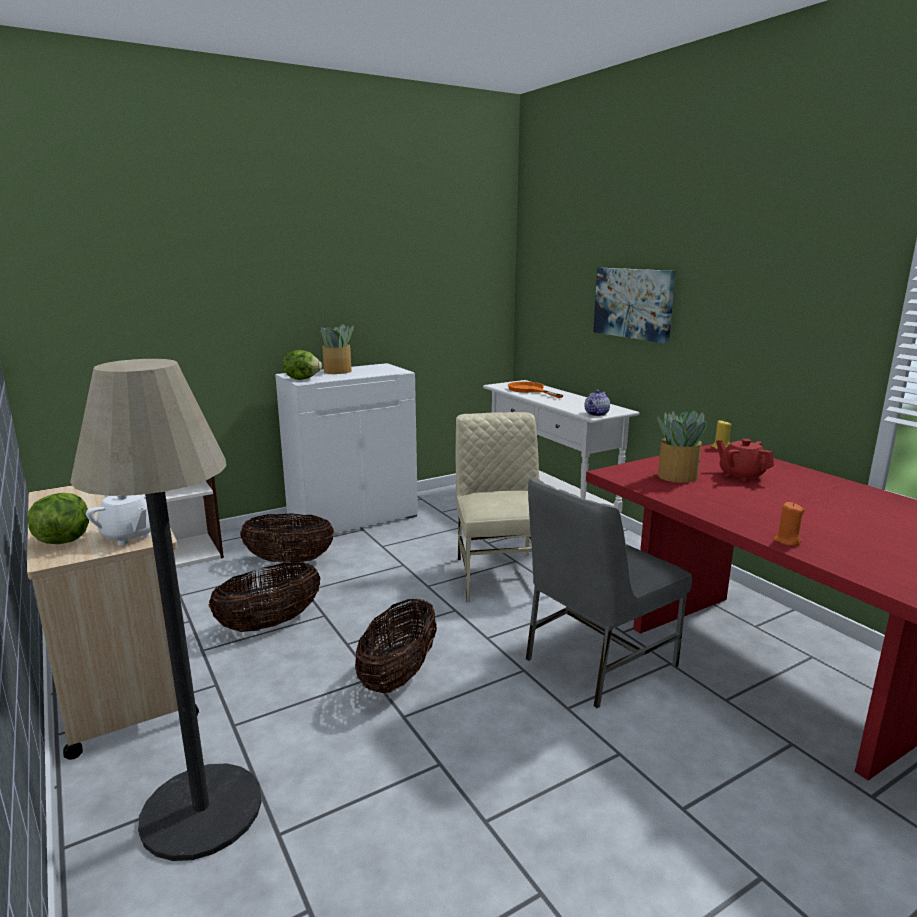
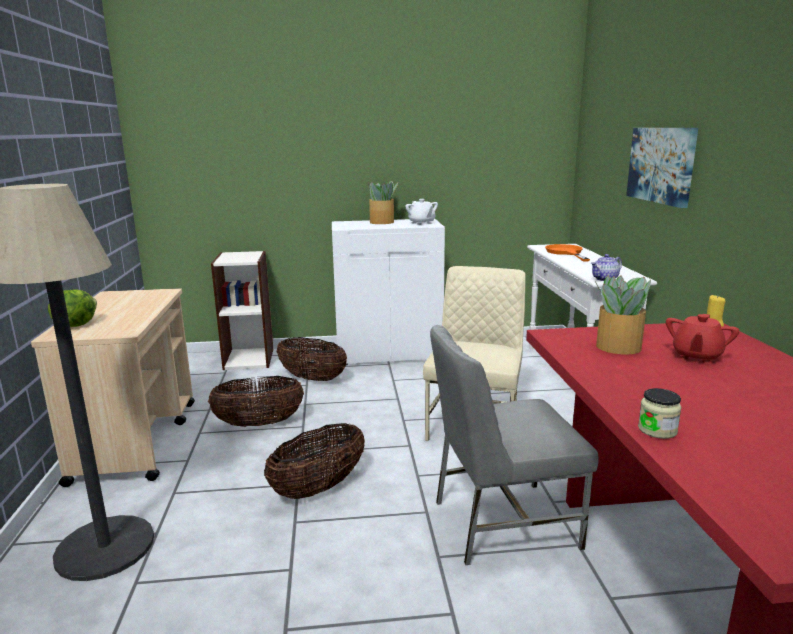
camera: 25 degrees right, 0 degrees up
white teapot [86,494,151,545] -> white teapot moved to [405,199,438,225]
lettuce [283,350,322,380] -> none
red teapot [716,439,774,482] -> red teapot turned 135 degrees counterclockwise [666,314,739,364]
orange candle [773,502,804,546] -> jar [638,388,682,439]

